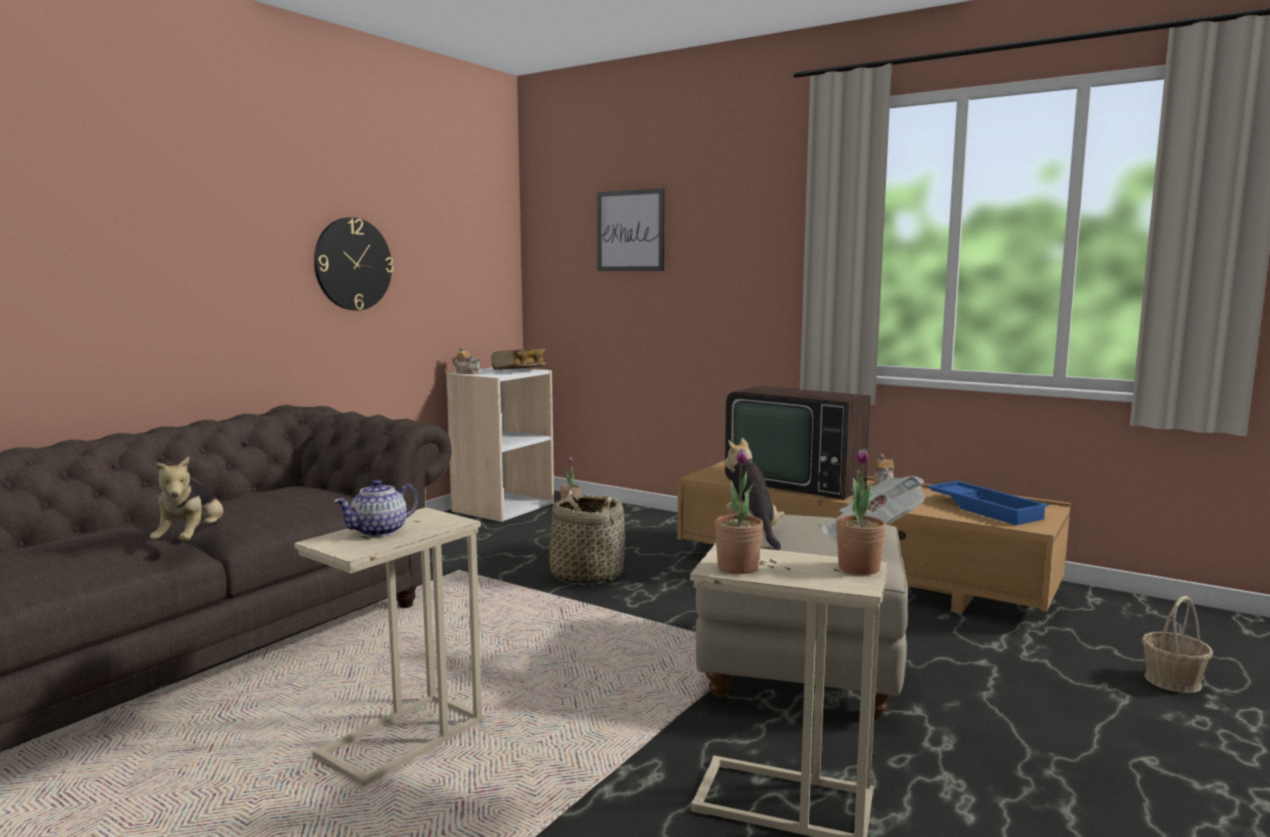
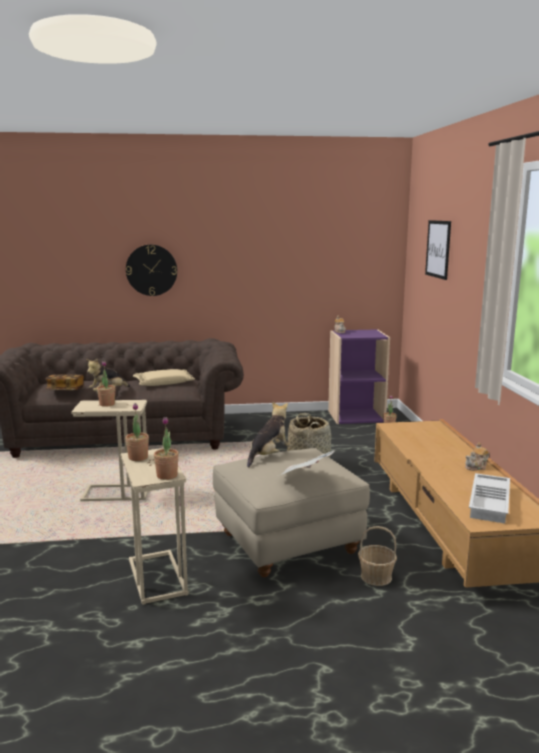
camera: 50 degrees right, 5 degrees up
wall clock [314,217,394,310] -> wall clock moved to [126,245,177,296]
teapot [334,480,419,537] -> potted plant [97,361,115,407]
white bookcase [446,368,554,522] -> purple bookcase [328,329,390,424]
book [491,348,547,370] -> book moved to [45,374,84,390]
television [725,386,871,500] -> none
blue tray [927,481,1049,525] -> white tray [469,473,510,523]
basket [1142,596,1213,693] -> basket moved to [358,526,397,586]
none -> beige pillow [133,369,195,386]

